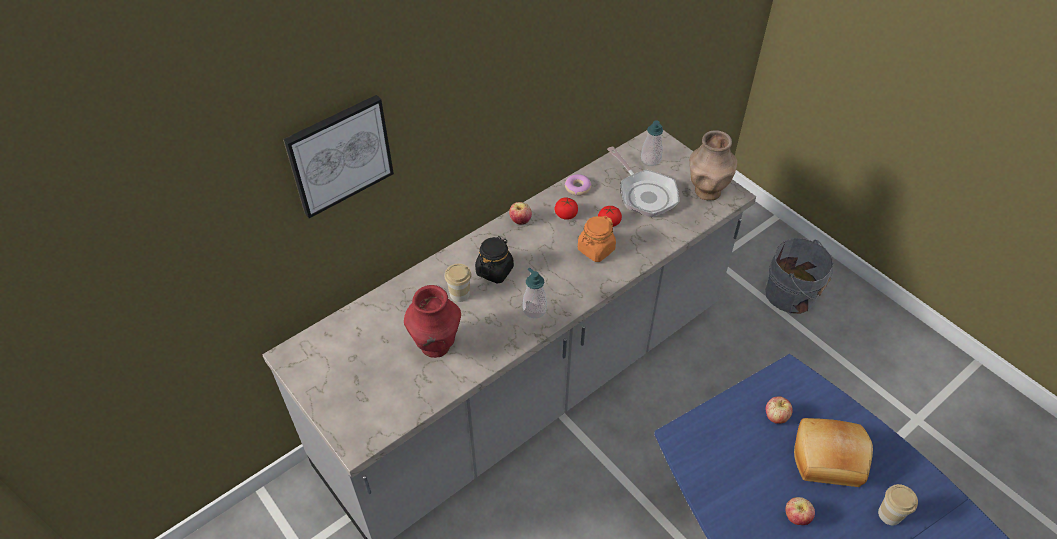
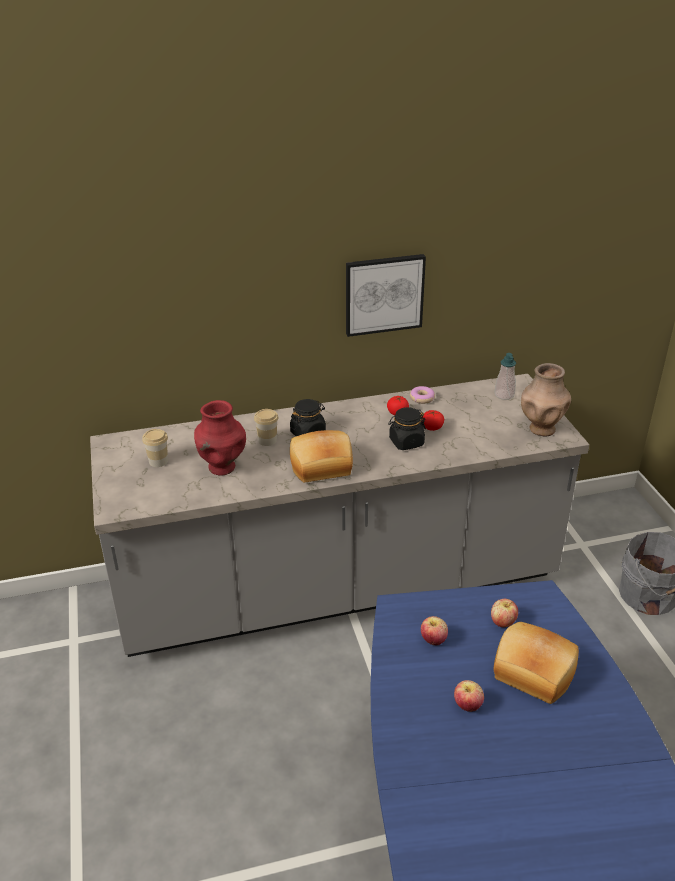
camera: 25 degrees right, 15 degrees down
picture [283,95,394,218] -> picture moved to [346,254,426,337]
apple [509,202,532,225] -> apple moved to [421,616,448,645]
soap dispenser [523,268,547,318] -> bread [290,430,353,482]
orange jar [578,216,616,262] -> black jar [388,407,426,450]
frying pan [607,147,679,217] -> none
cup [878,484,918,525] -> cup moved to [142,429,168,467]

